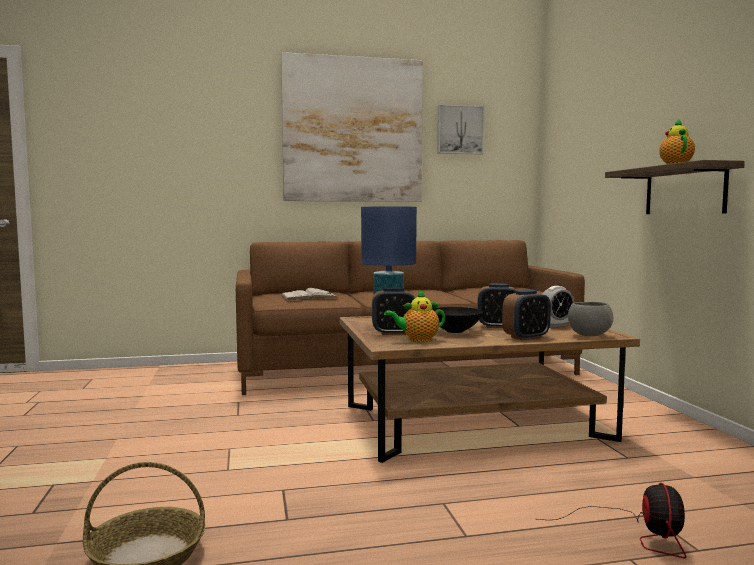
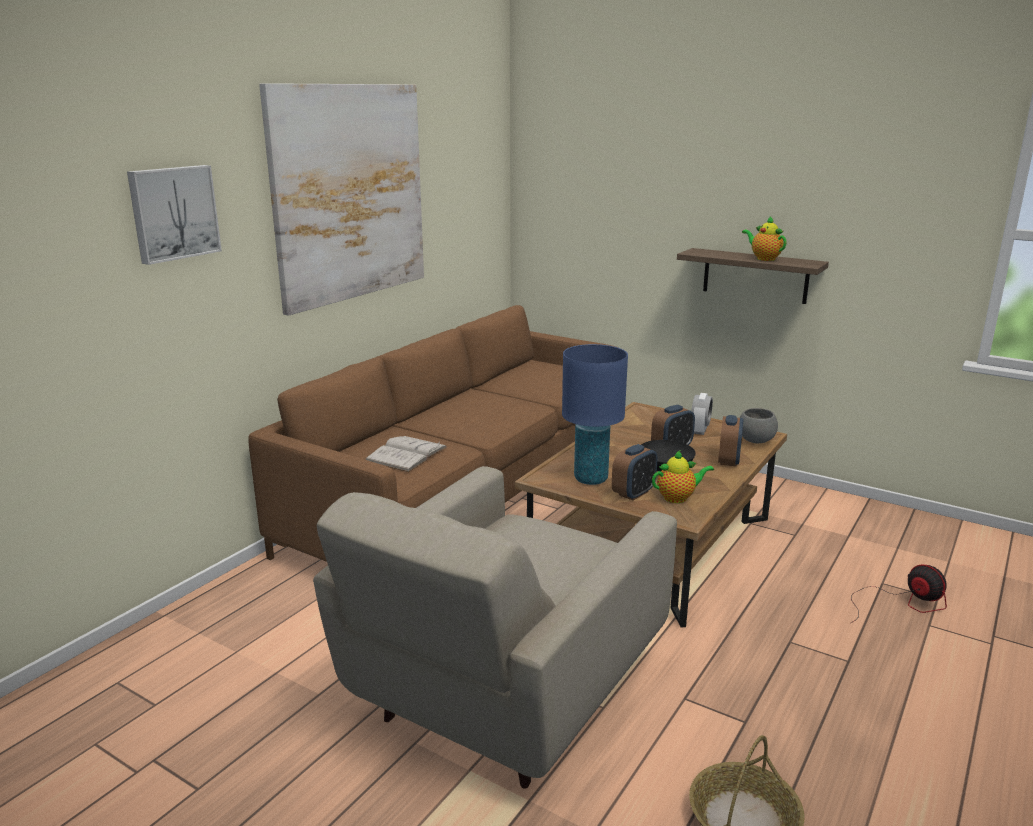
camera: 45 degrees left, 15 degrees up
teapot [384,290,445,342] -> teapot turned 135 degrees counterclockwise [652,451,714,503]
picture [437,104,484,154] -> picture moved to [127,165,222,265]
none -> beige armchair [313,466,677,789]

